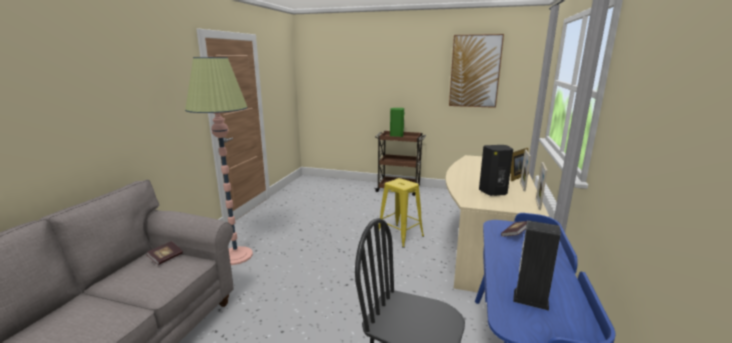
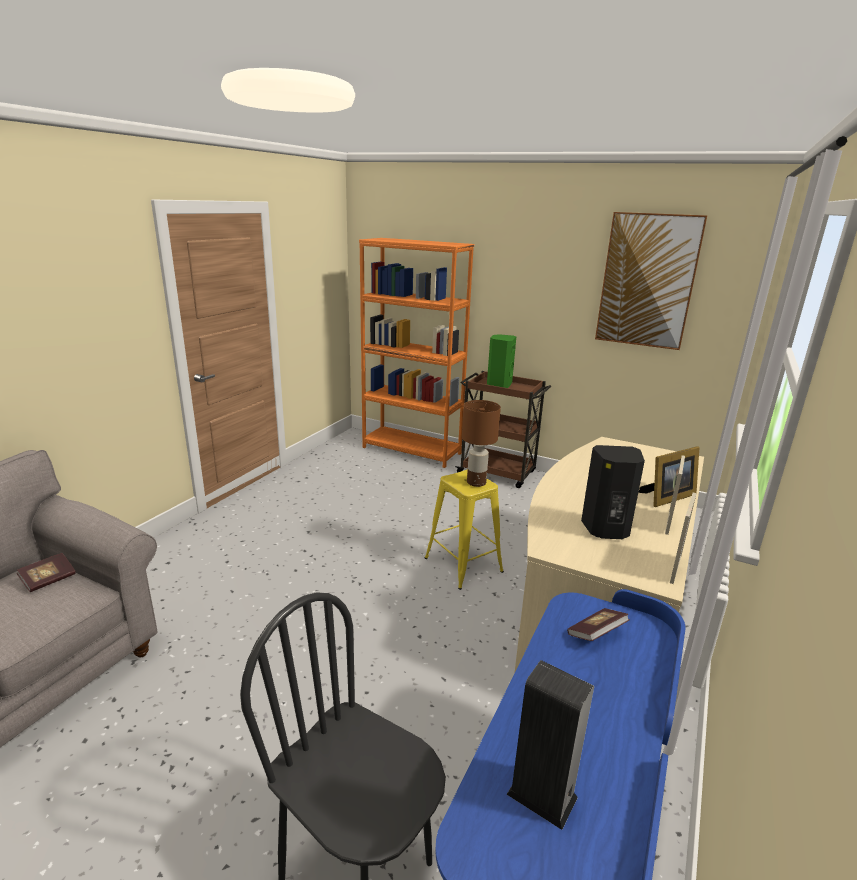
camera: 10 degrees right, 5 degrees up
floor lamp [185,57,253,265] -> none
none -> orange bookcase [359,238,474,468]
none -> brown table lamp [462,400,501,487]

